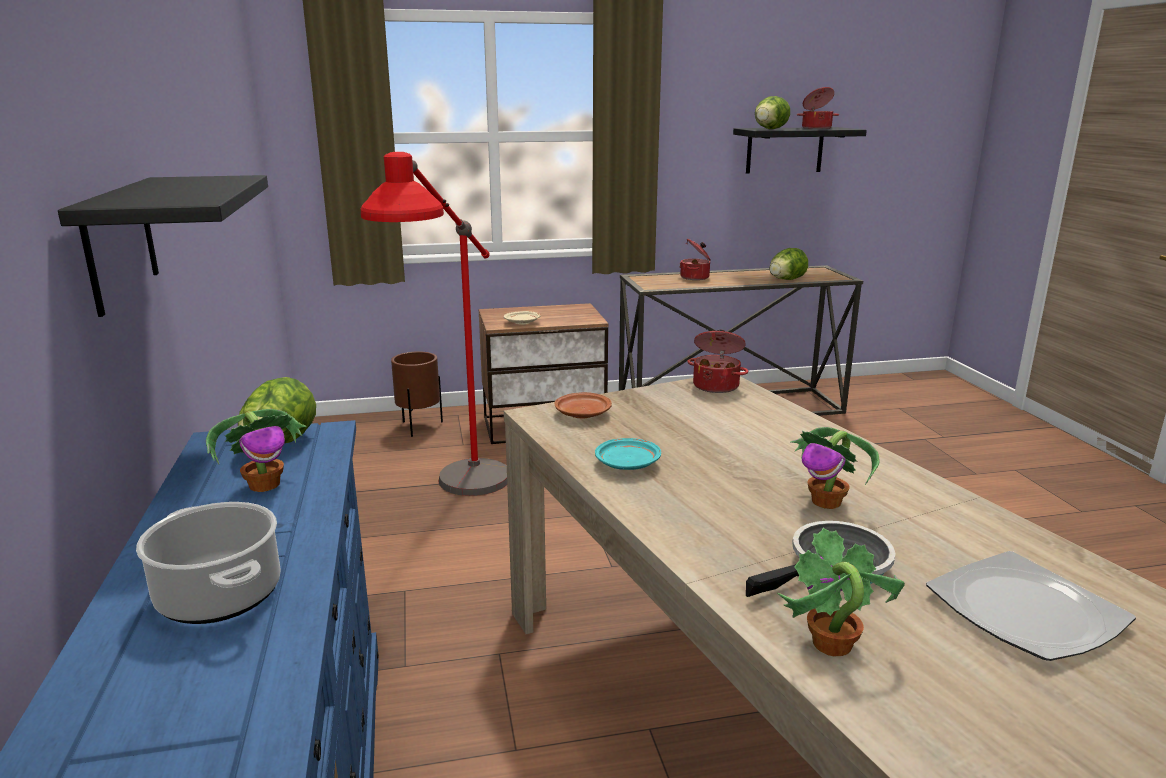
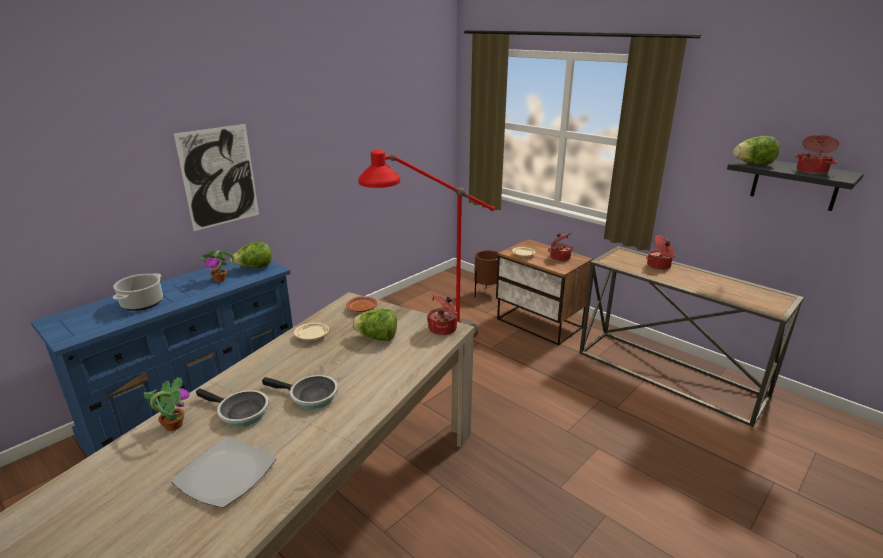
camera: 55 degrees right, 5 degrees up
black shelf [58,175,268,317] -> picture [174,124,259,231]
turquoise plate [595,438,661,470] -> beige plate [294,322,329,340]
lettuce [769,248,808,280] -> lettuce moved to [352,309,397,341]
potted plant [791,427,880,509] -> frying pan [262,375,338,409]
none -> cooking pot [548,233,574,261]

